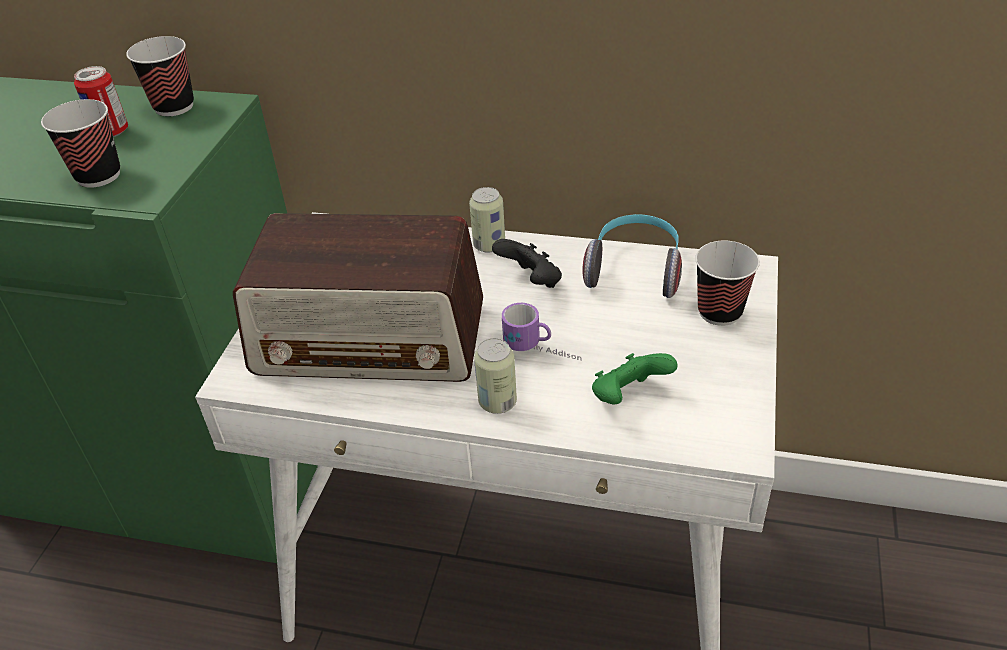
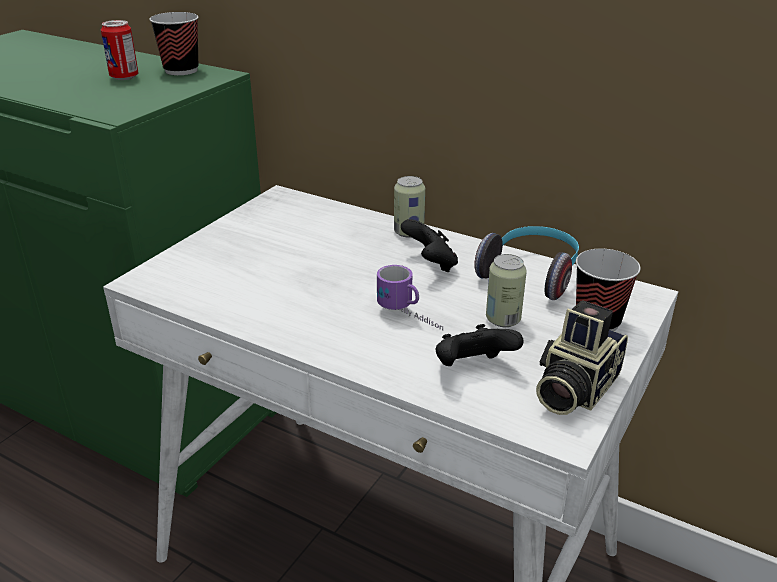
camera: 15 degrees right, 10 degrees down
cup [41,99,120,188] -> none
radio [233,213,483,382] -> none
can [474,338,517,414] -> can moved to [486,254,527,327]
green game controller [592,353,678,404] -> black game controller [436,324,524,366]
none -> camera [536,300,628,415]

